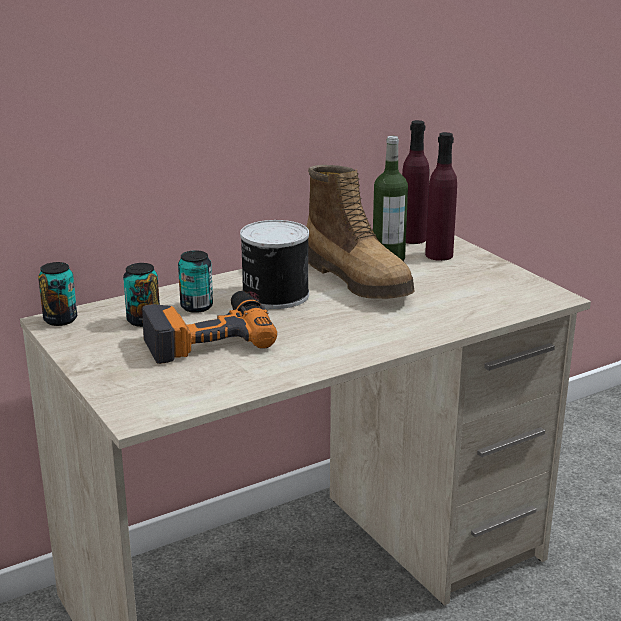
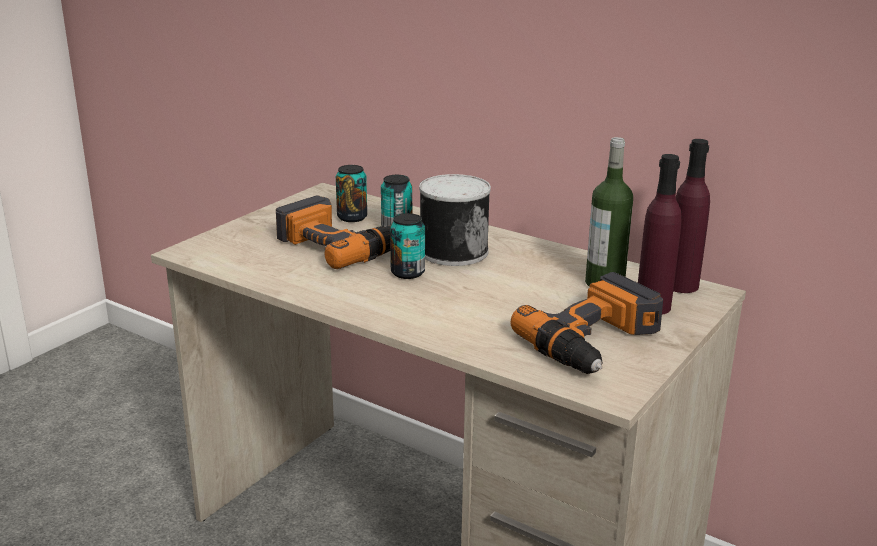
camera: 65 degrees right, 0 degrees up
can [38,262,77,326] -> can moved to [390,213,425,279]
boot [306,165,415,299] -> none
none -> power drill [511,272,663,374]

